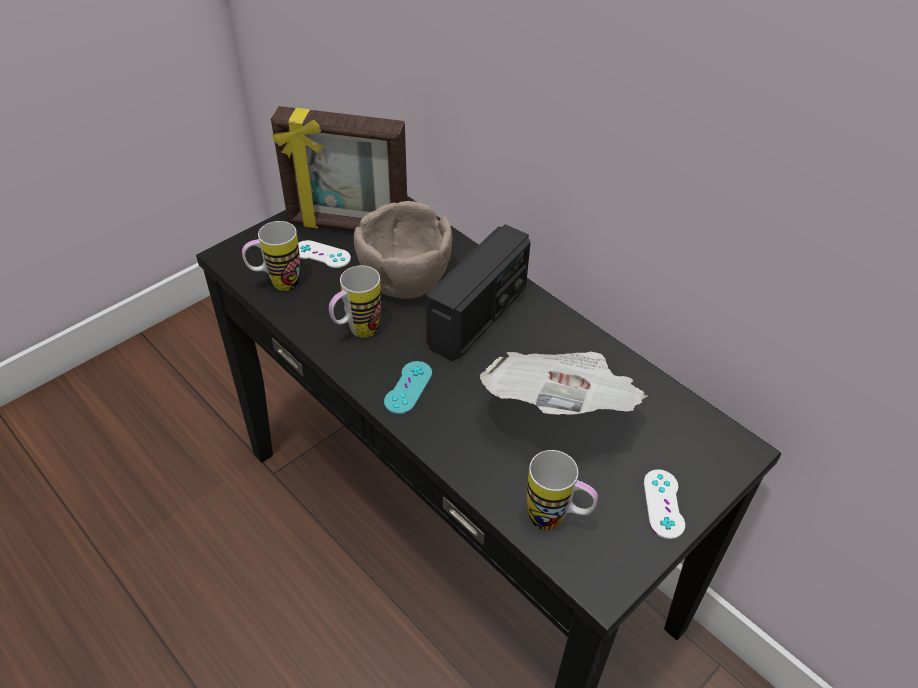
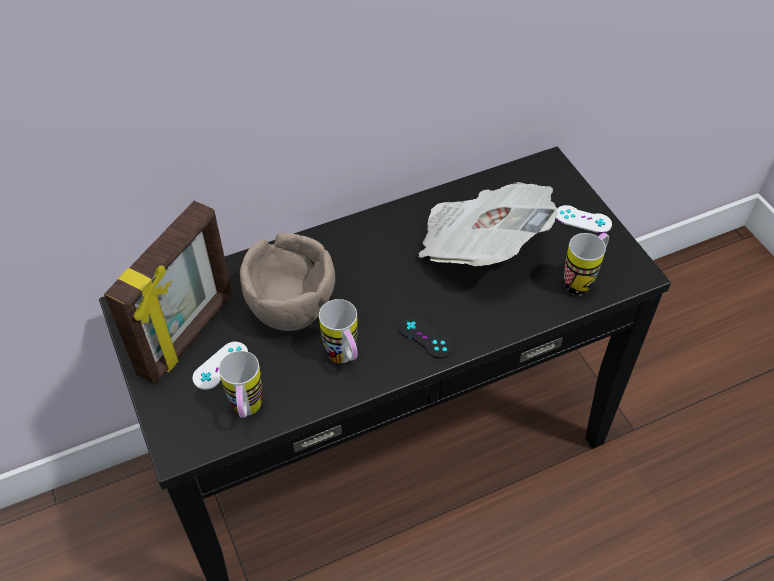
camera: 70 degrees left, 5 degrees up
turquoise game controller [384,361,432,414] -> black game controller [398,315,453,358]
radio [426,224,531,361] -> none

